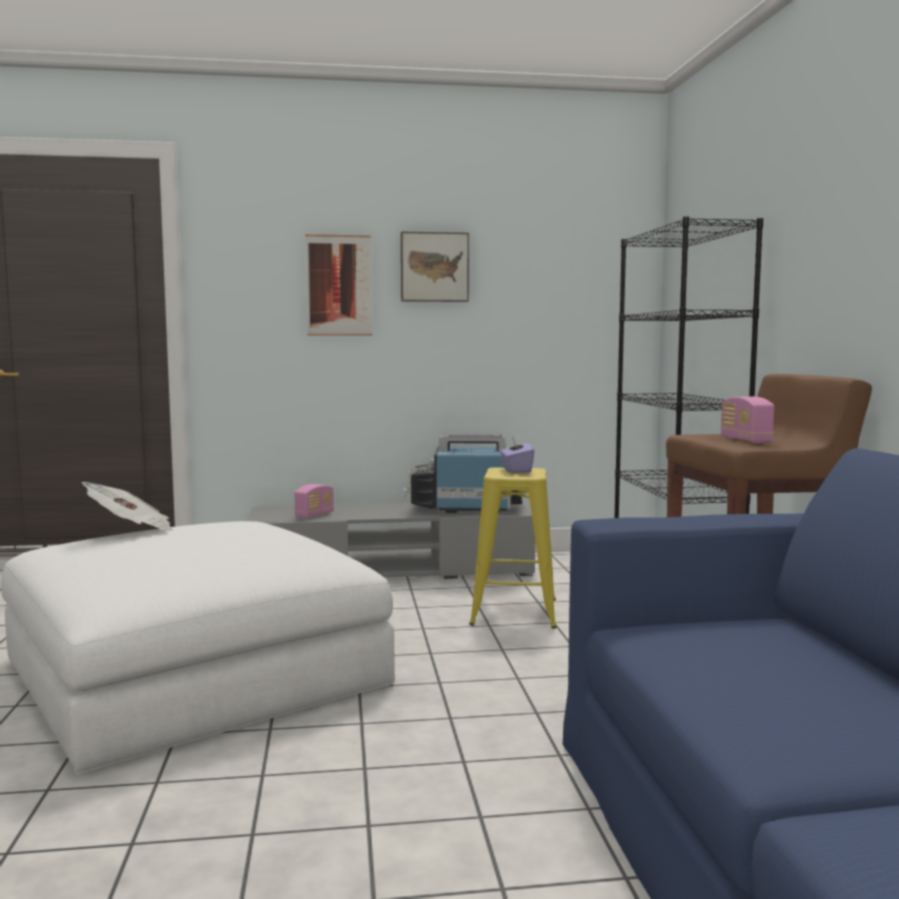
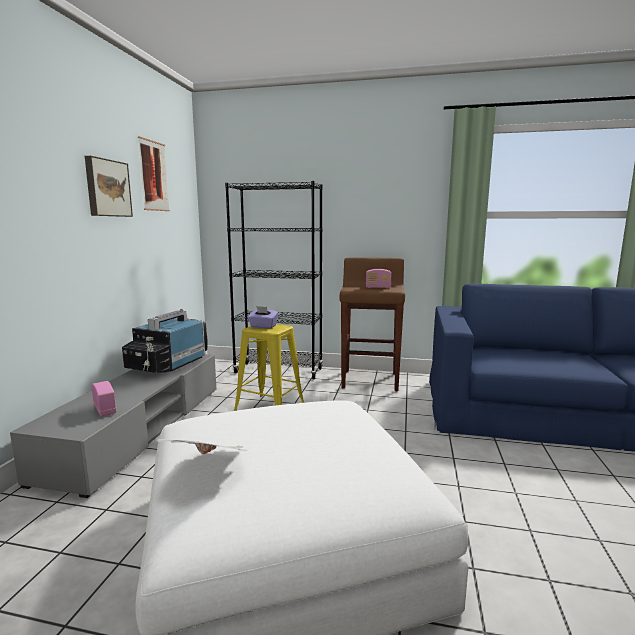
camera: 70 degrees left, 5 degrees up
picture [305,234,372,336] -> picture moved to [138,136,170,211]

